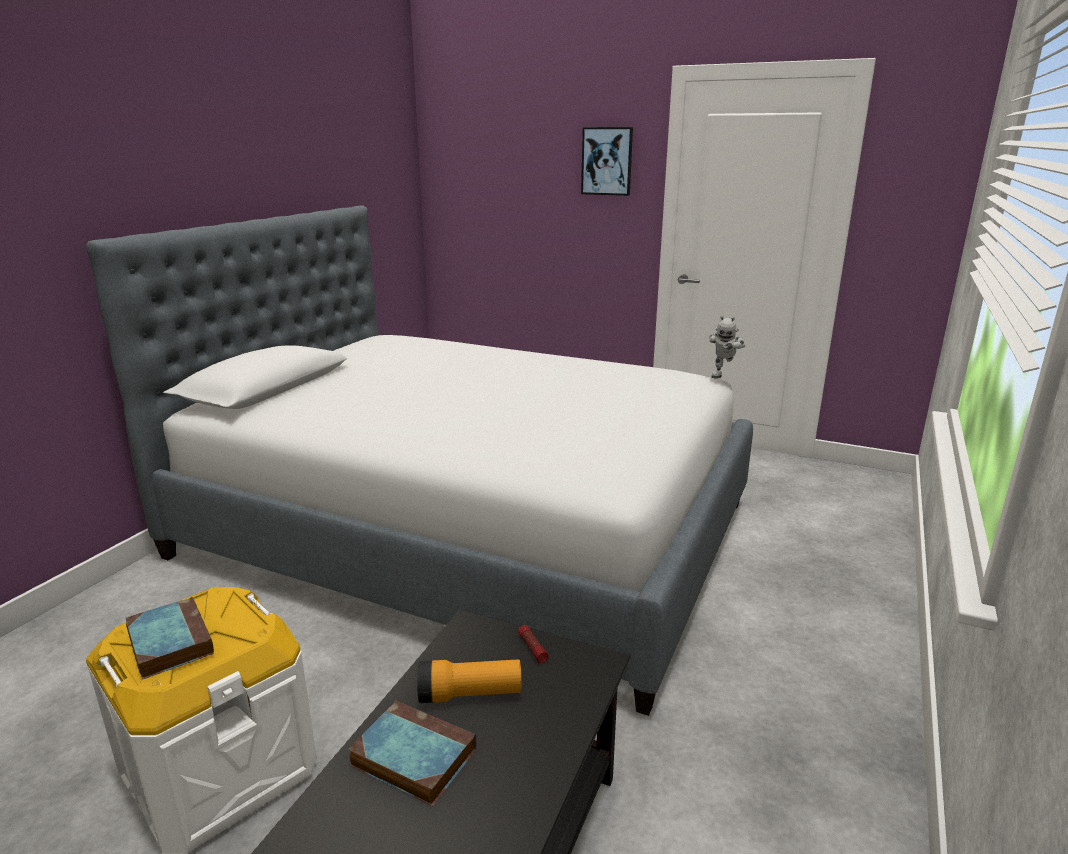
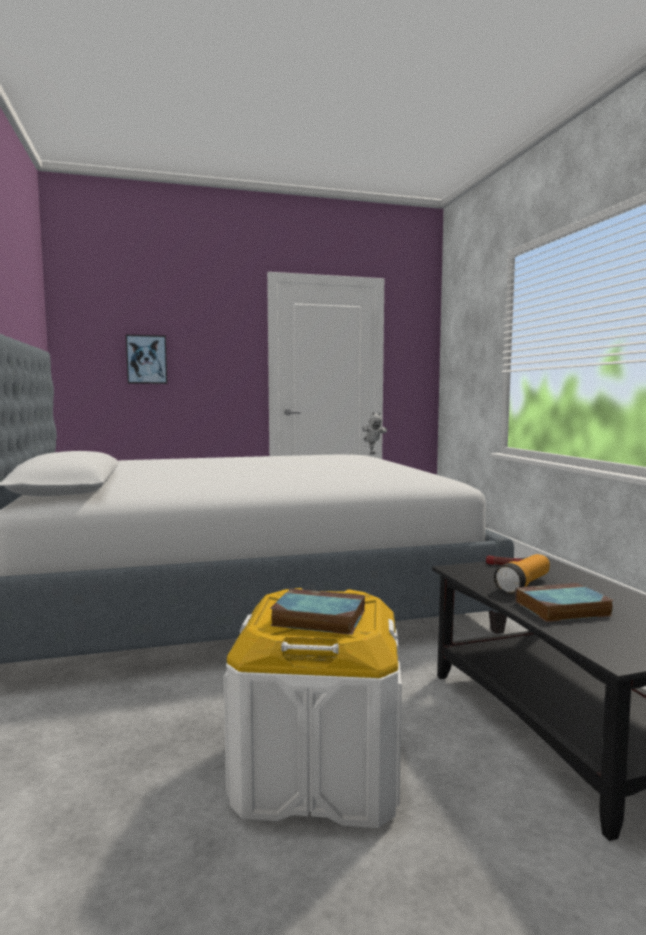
camera: 40 degrees left, 15 degrees down
picture [581,127,633,196] -> picture moved to [126,335,167,384]

